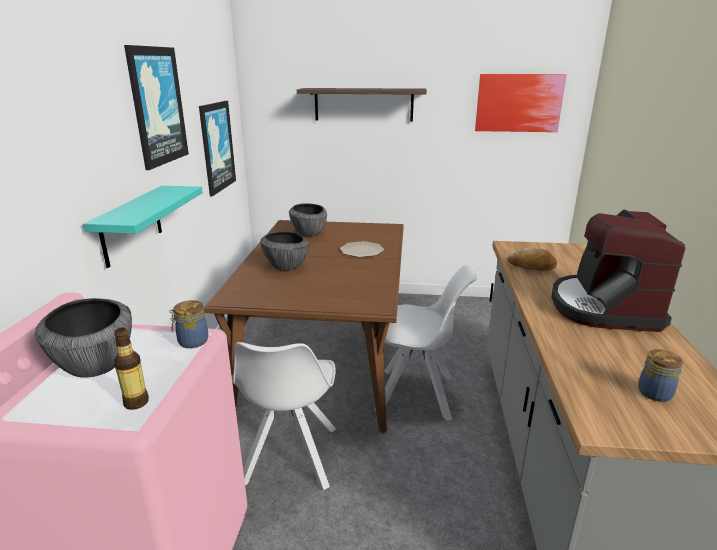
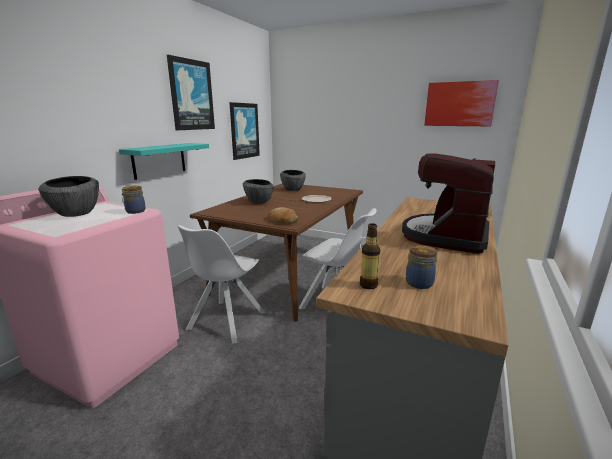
camera: 20 degrees right, 5 degrees down
bottle [114,327,149,410] -> bottle moved to [360,223,380,289]
shelf [297,88,427,122] -> none
bread [507,248,557,271] -> bread moved to [269,207,298,224]

